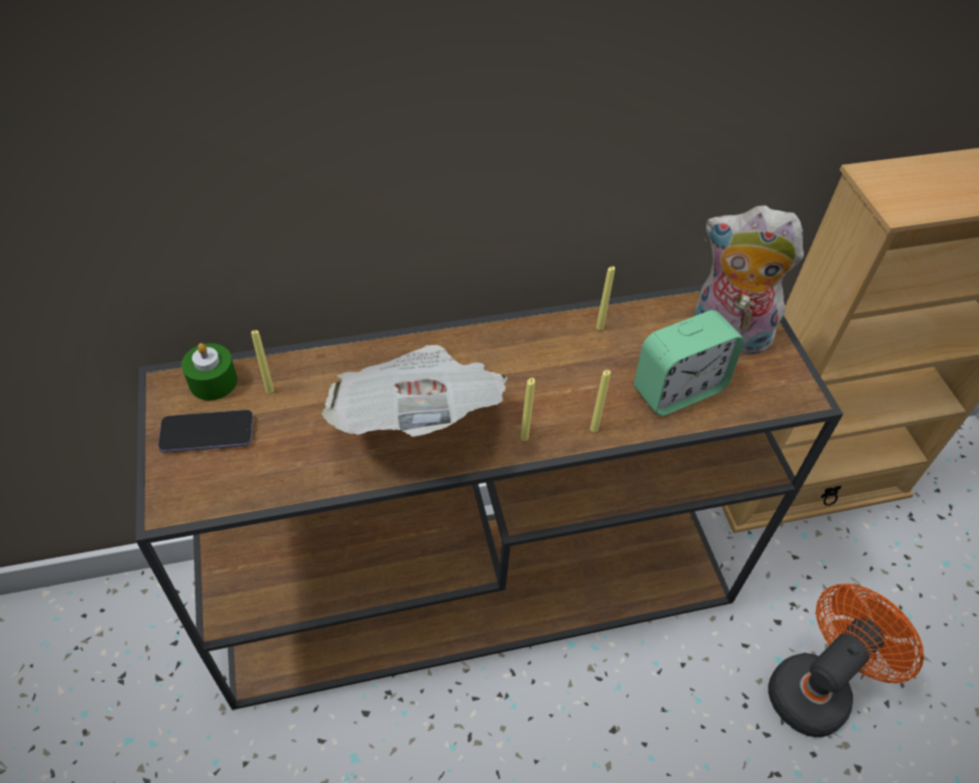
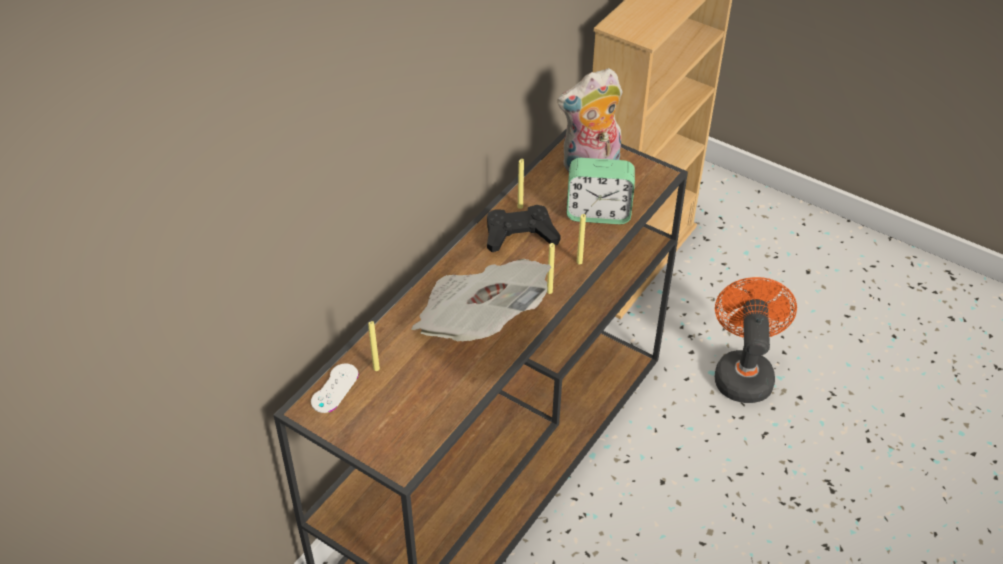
camera: 40 degrees left, 5 degrees down
phone [158,410,253,453] -> none
green candle [181,343,237,400] -> white game controller [311,363,359,413]
alarm clock [634,310,744,416] -> alarm clock turned 75 degrees clockwise [567,158,635,224]
none -> black game controller [487,205,561,252]

